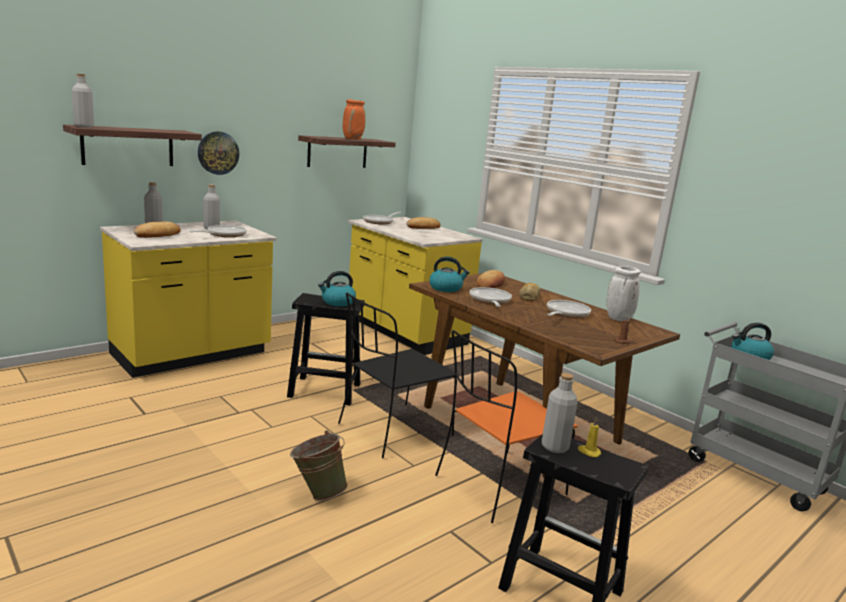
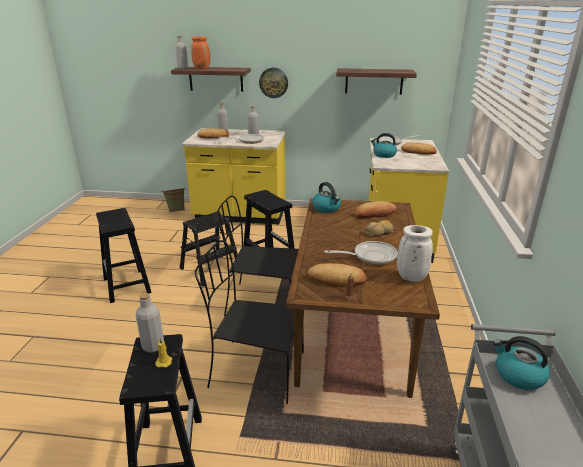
camera: 50 degrees right, 10 degrees up
green bucket [290,430,348,501] -> green bucket moved to [162,187,185,212]
kettle [318,271,356,306] -> kettle moved to [371,133,397,158]
orange vase [343,99,366,139] -> orange vase moved to [191,36,210,69]
orange chair [435,330,578,523] -> black chair [195,240,304,404]
frying pan [470,287,512,307] -> none
none -> black stool [96,208,152,303]
none -> black step ladder [180,211,238,287]
none -> bread [308,263,367,287]

